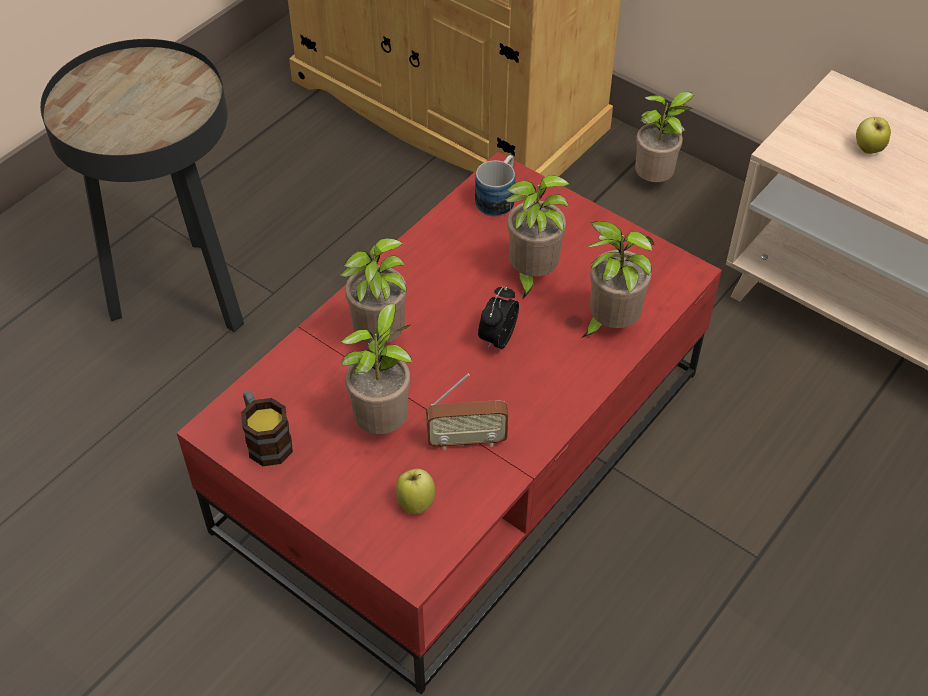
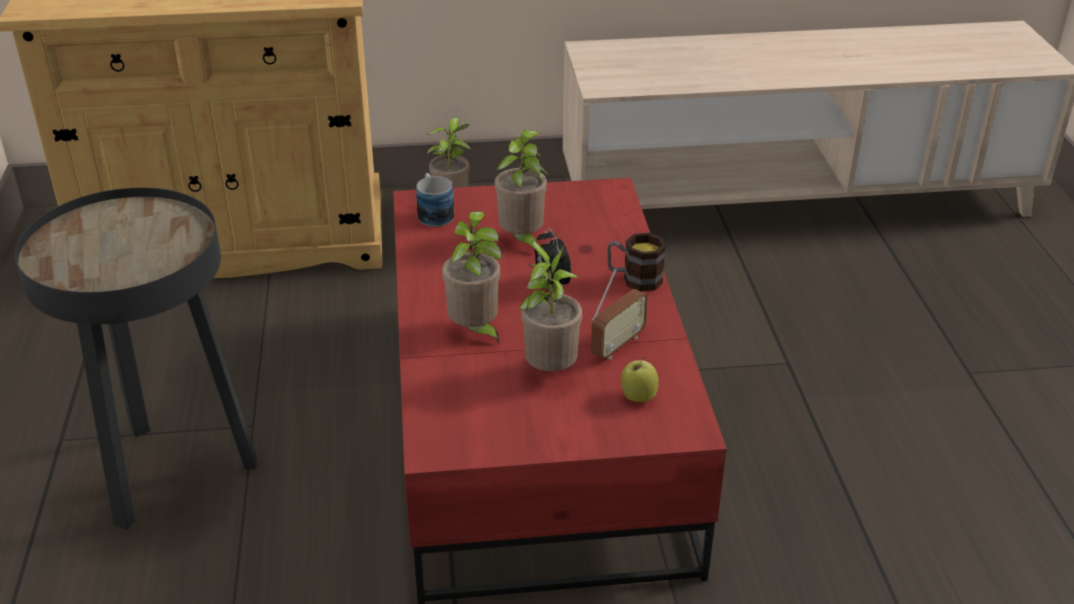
camera: 45 degrees left, 15 degrees down
mug [241,390,293,466] -> mug moved to [607,233,666,291]
potted plant [582,221,655,338] -> none
apple [856,117,891,154] -> none

